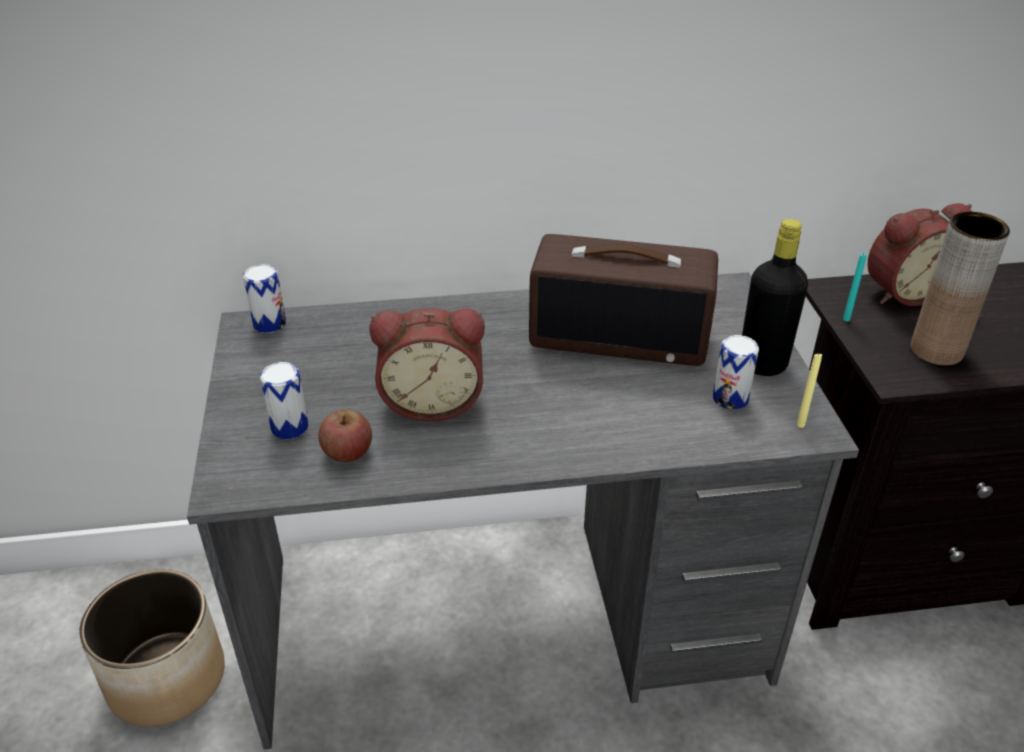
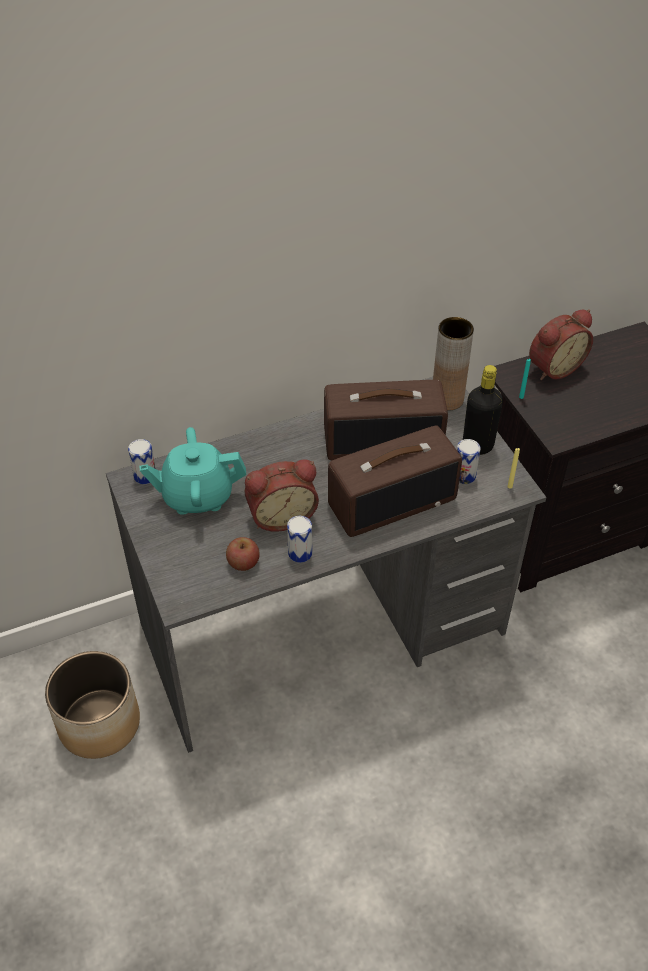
camera: 15 degrees left, 10 degrees up
can [260,362,308,439] -> can moved to [287,516,312,563]
brown vase [910,212,1010,366] -> brown vase moved to [433,317,474,410]
none -> turquoise teapot [139,427,246,515]
none -> radio [328,425,462,537]

